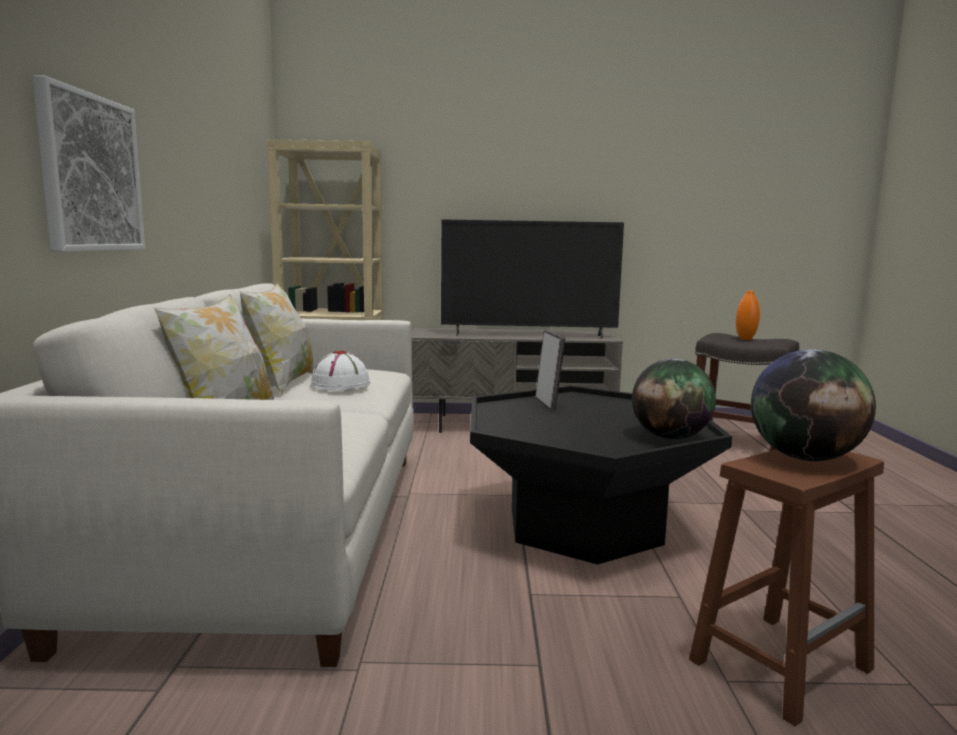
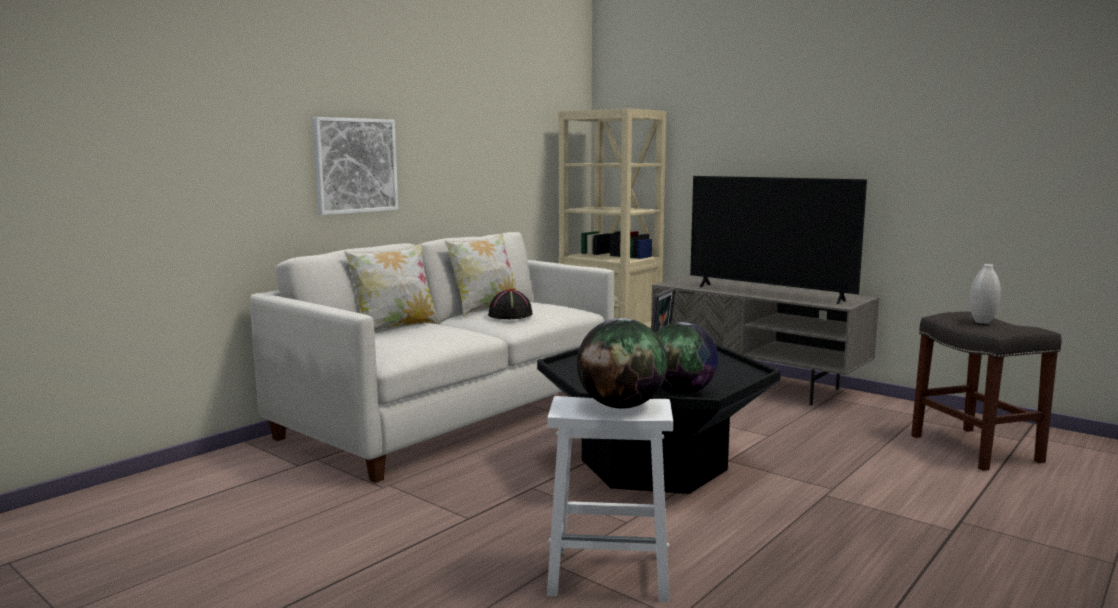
camera: 40 degrees right, 0 degrees up
white hat [310,351,370,391] -> black hat [488,289,532,319]
brown stool [689,449,884,726] -> white stool [547,396,673,602]
orange vase [736,290,760,340] -> white vase [970,264,1001,324]

